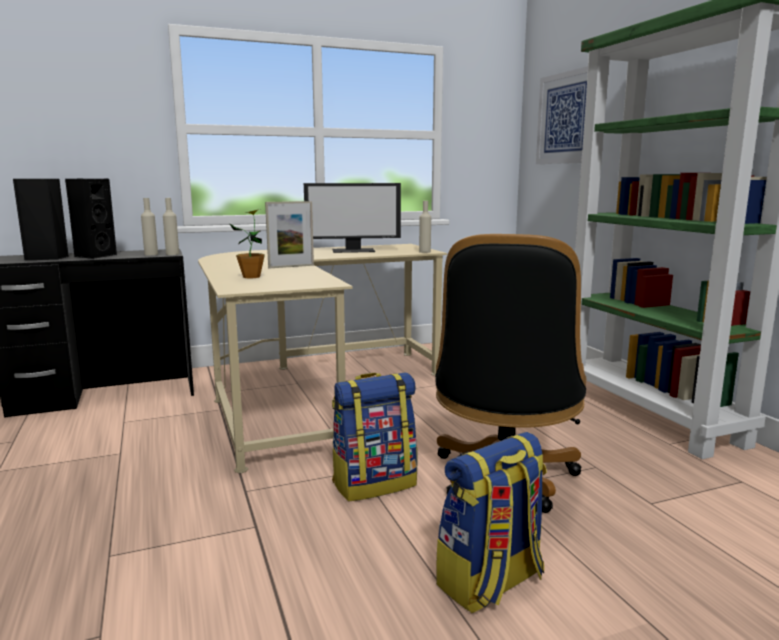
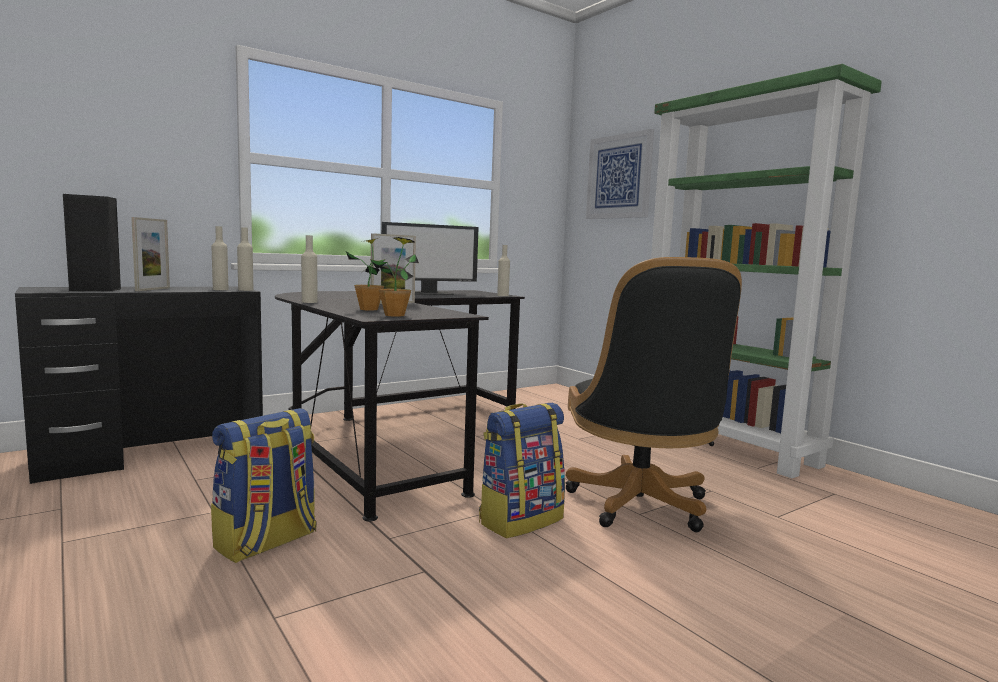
camera: 15 degrees left, 5 degrees down
black speaker [65,179,117,259] -> picture frame [131,217,170,291]
beige desk [198,244,447,473] -> black desk [275,290,525,522]
backpack [436,432,547,613] -> backpack moved to [211,408,317,563]
none -> beige bottle [301,235,317,303]
none -> potted plant [370,237,419,317]

